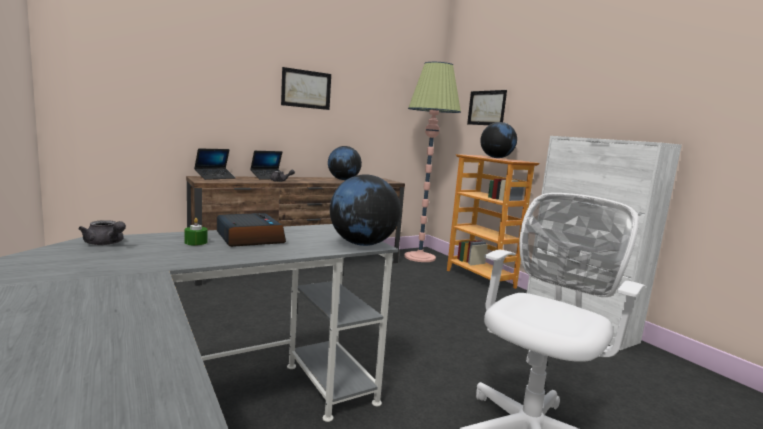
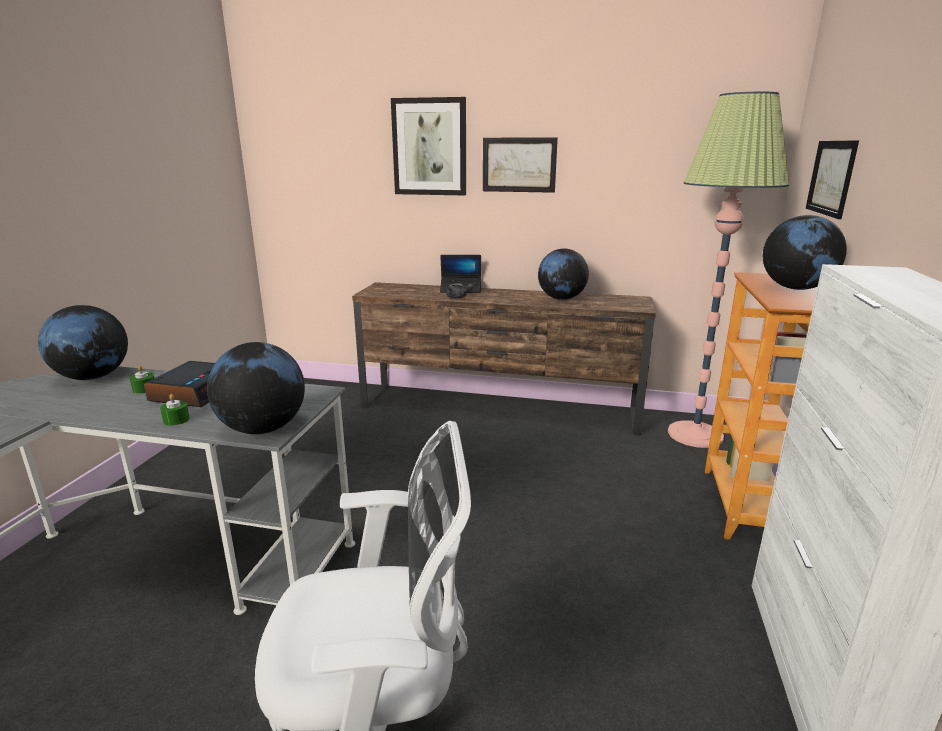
camera: 45 degrees right, 10 degrees up
grey teapot [78,220,126,245] -> globe [38,305,128,380]
laptop [194,149,235,180] -> none
none -> green candle [160,394,190,426]
none -> picture [391,97,466,196]

